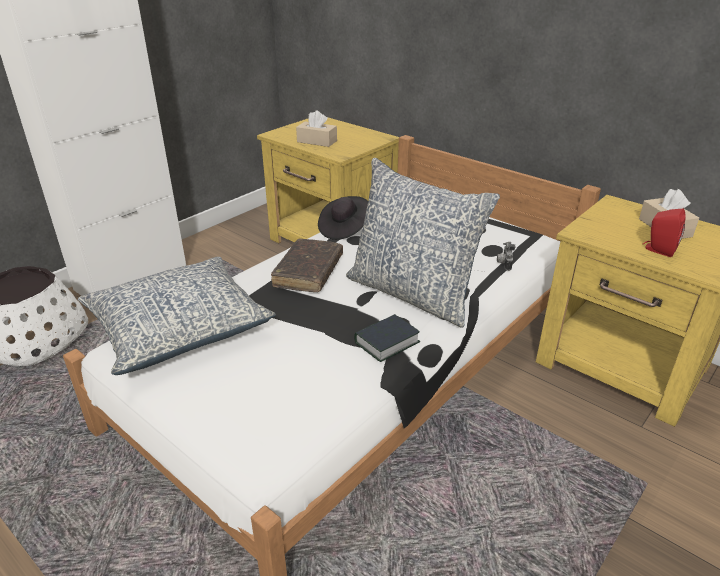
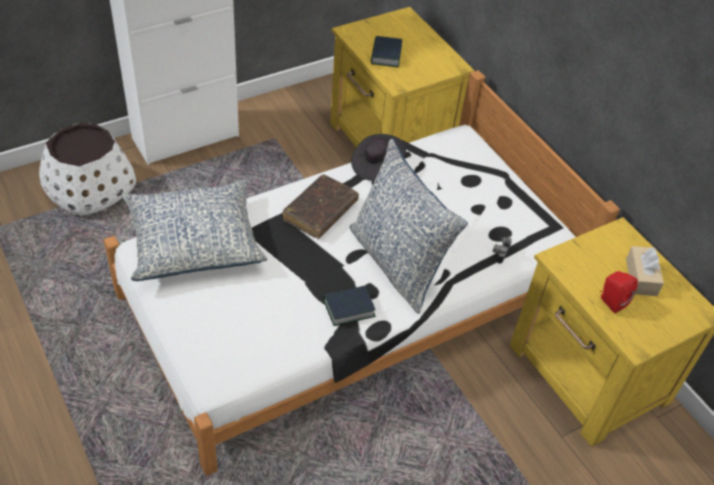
camera: 15 degrees right, 15 degrees up
beige tissue box [296,110,337,147] -> book [371,36,402,67]

